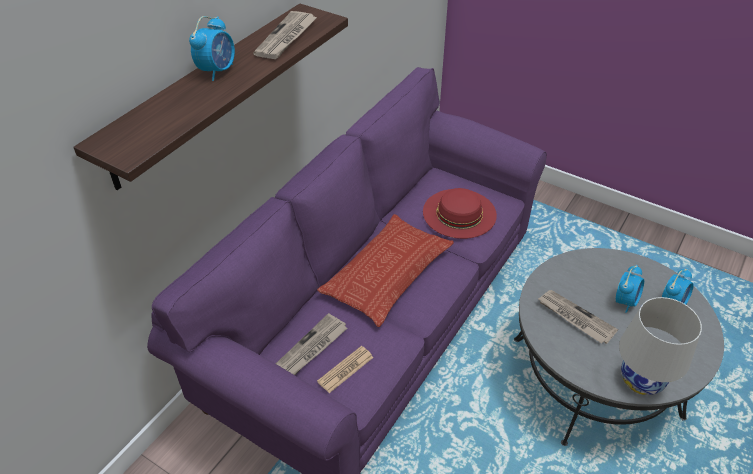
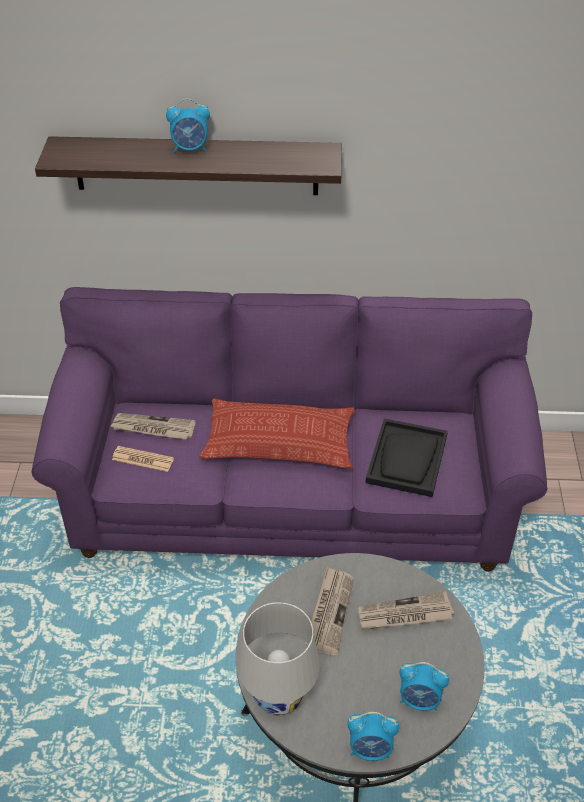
camera: 60 degrees right, 0 degrees up
newspaper [253,11,317,59] -> newspaper moved to [358,591,454,630]
red hat [423,188,497,239] -> black tray [365,418,448,497]
alarm clock [616,265,644,313] -> alarm clock moved to [348,712,399,761]

